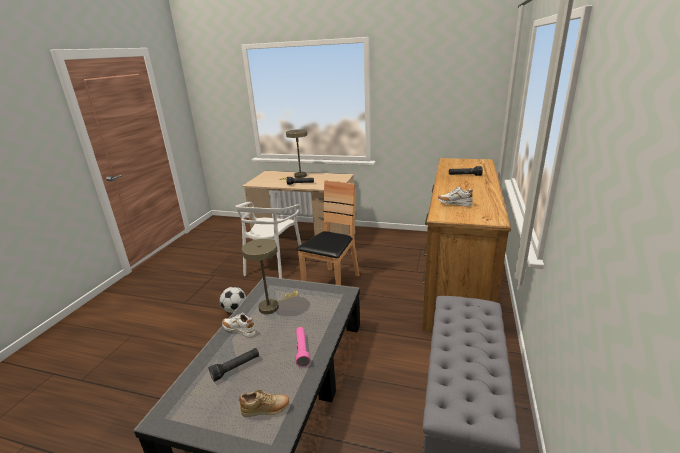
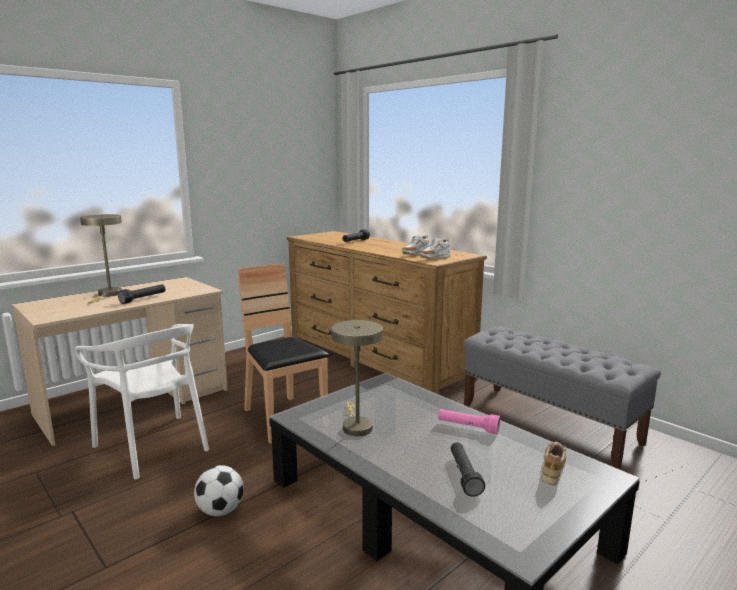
camera: 60 degrees left, 10 degrees down
white shoe [222,312,256,337] -> white shoe moved to [420,238,451,258]

